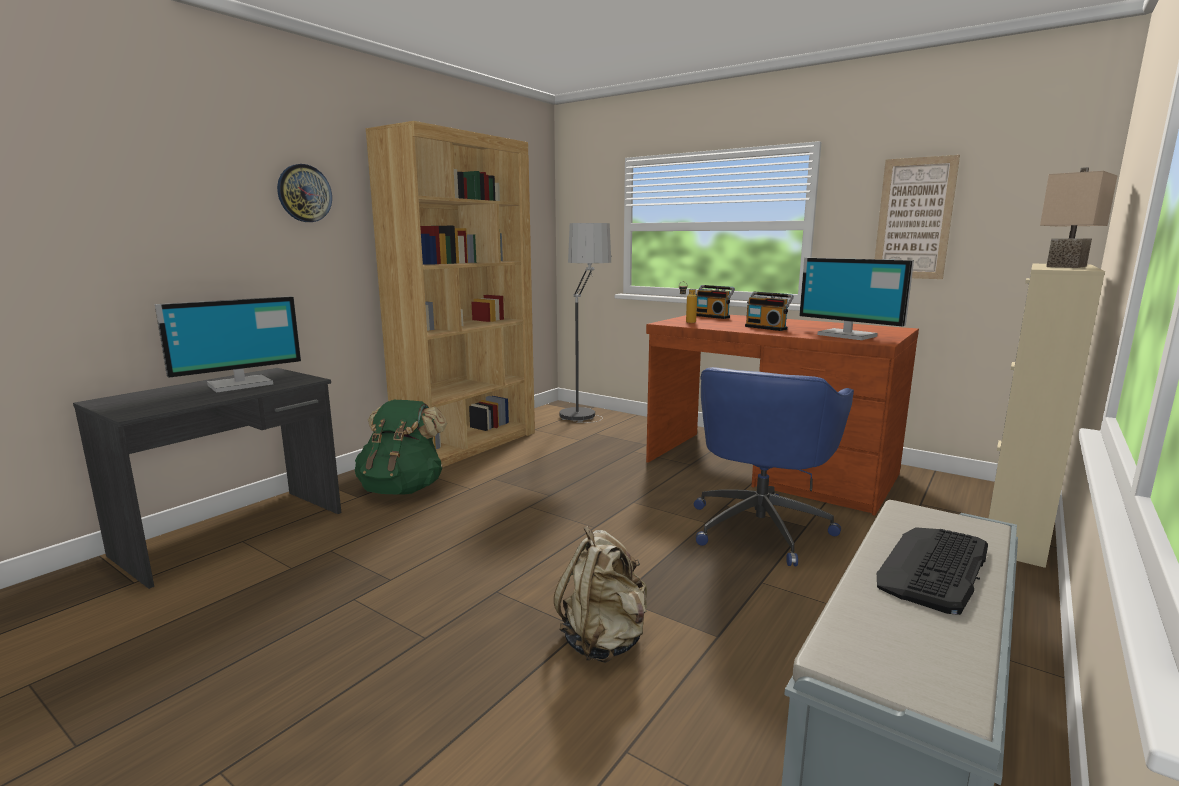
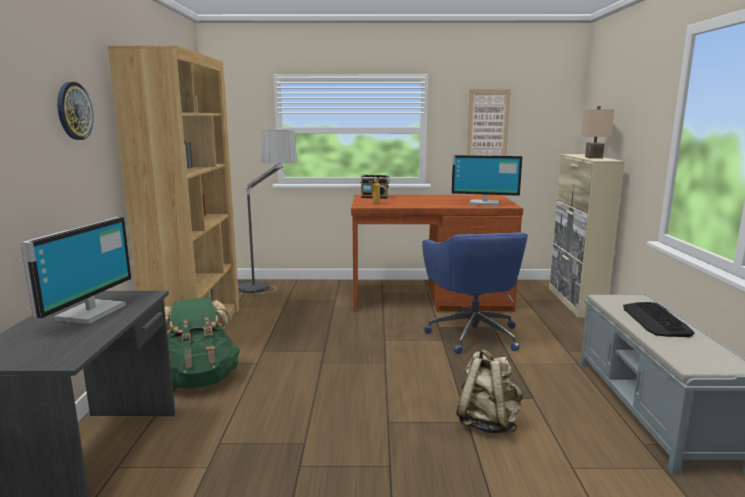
camera: 35 degrees left, 0 degrees up
radio [745,292,794,331] -> none

